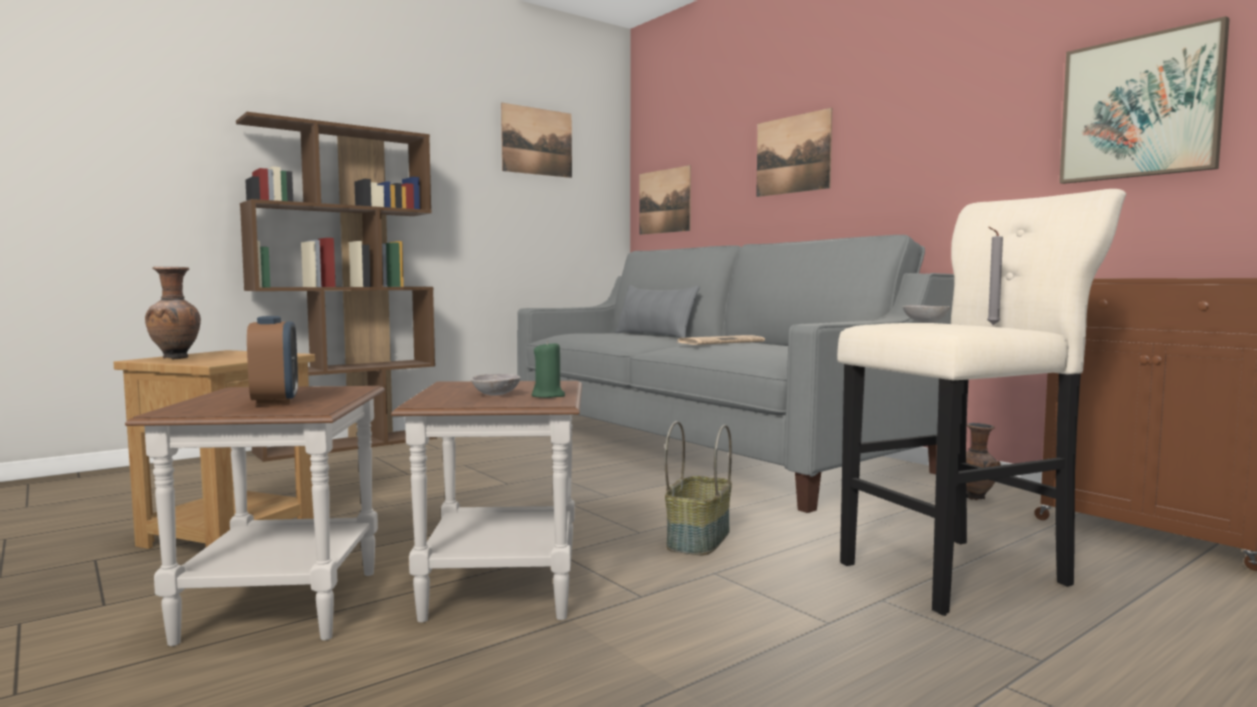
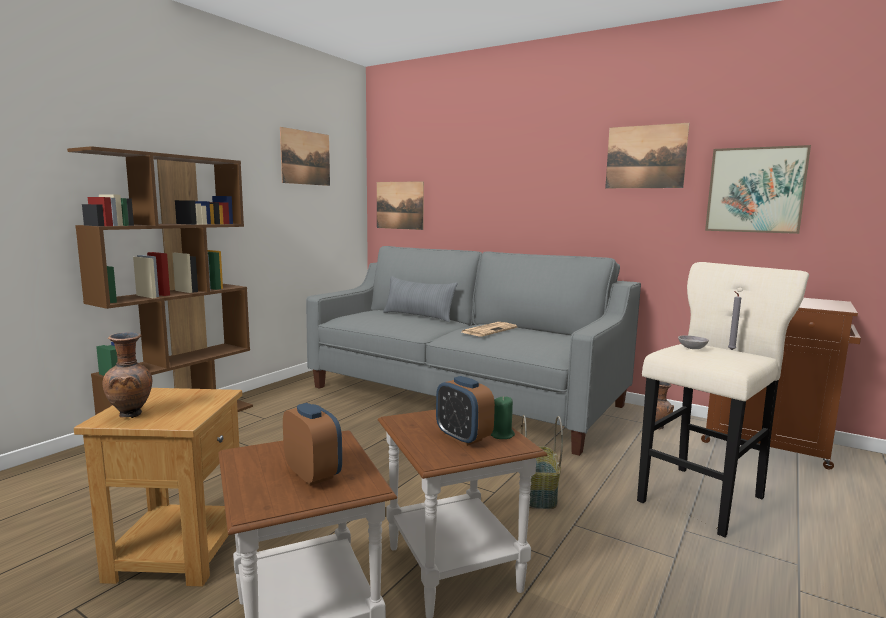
camera: 20 degrees left, 5 degrees up
grey bowl [471,374,521,396] -> alarm clock [436,376,495,446]
picture [756,108,832,197] -> picture moved to [605,123,689,188]

